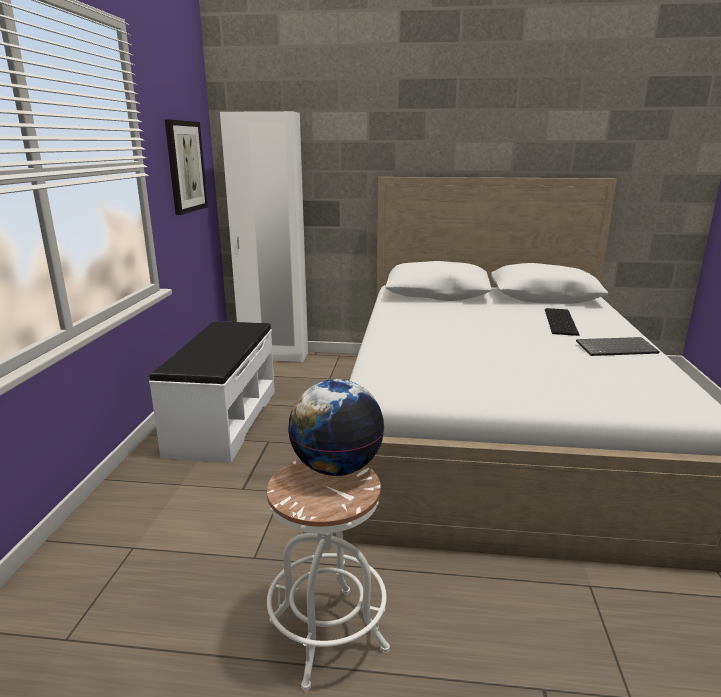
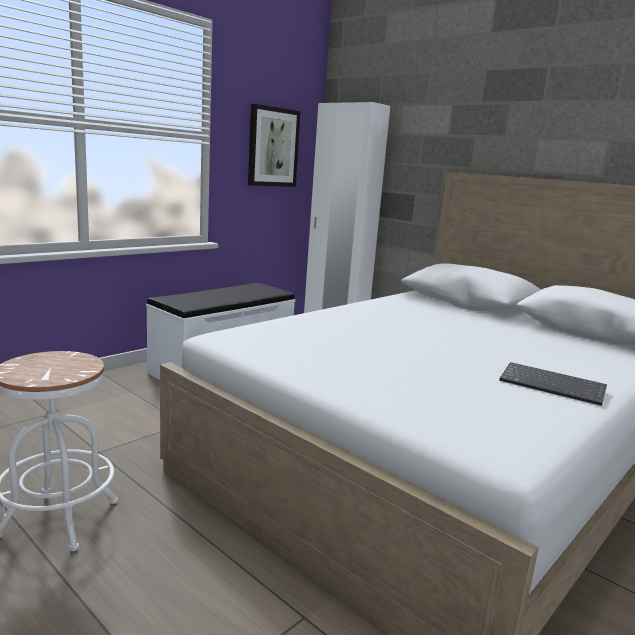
camera: 35 degrees right, 5 degrees down
globe [288,379,385,476] -> none
keyboard [545,308,580,336] -> none

